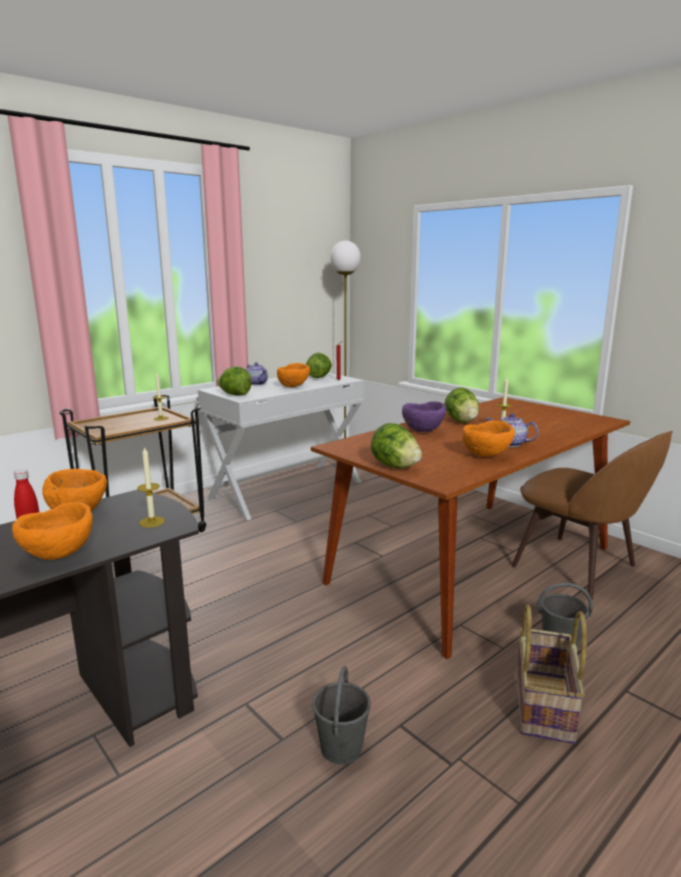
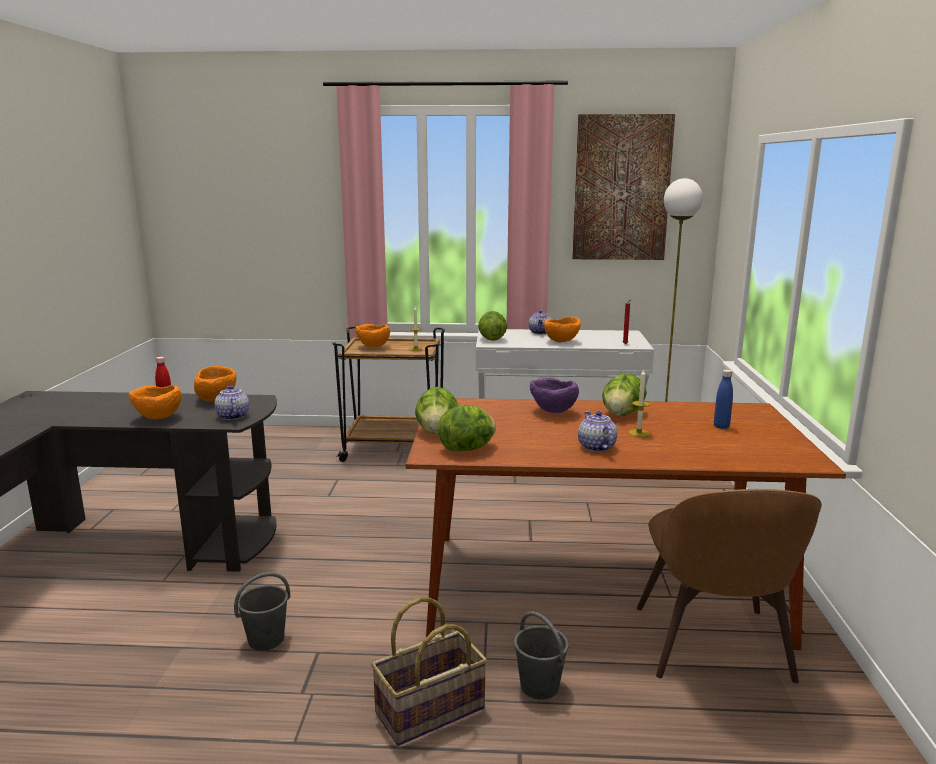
camera: 45 degrees right, 0 degrees up
candle [137,446,165,527] -> teapot [214,385,249,420]
lettuce [306,353,332,378] -> lettuce moved to [438,405,496,451]
orange bowl [462,421,515,457] -> orange bowl moved to [355,324,390,348]
none -> picture [572,114,675,260]
none -> blue bottle [714,370,733,429]

